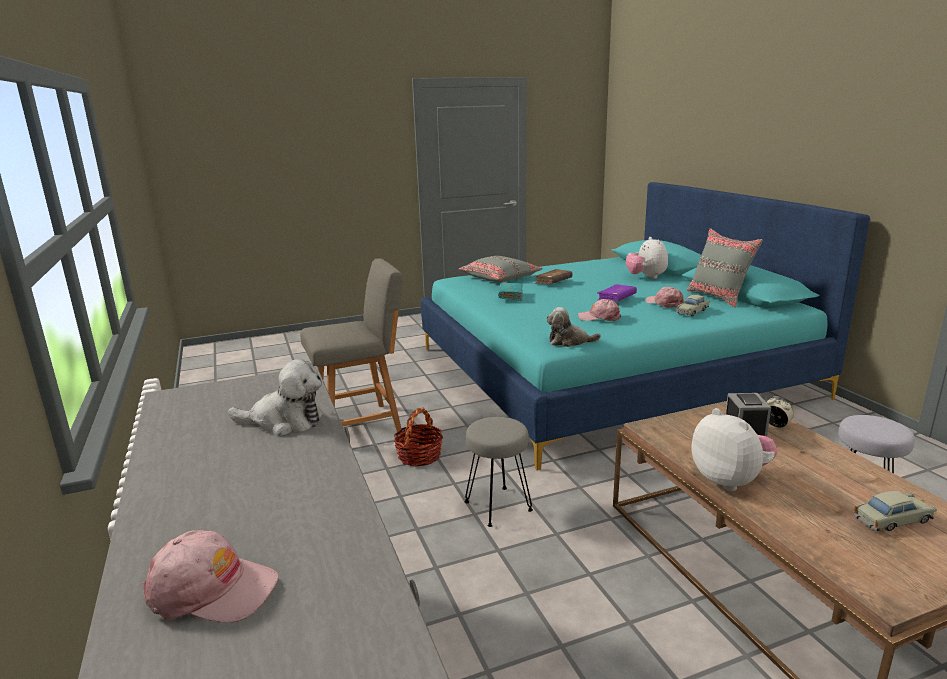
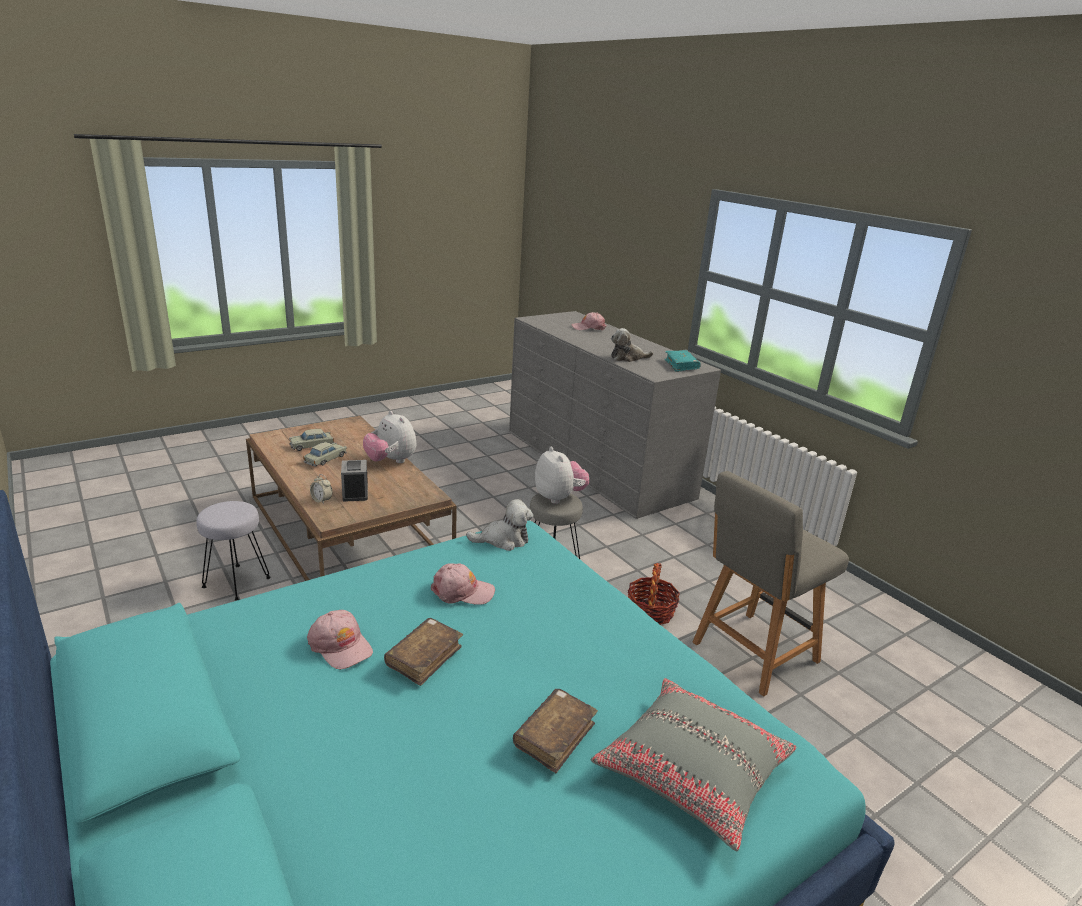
camera: 165 degrees right, 5 degrees up
turquoise book [498,282,523,301] -> turquoise book moved to [664,350,701,372]
purple book [597,284,637,302] -> brown book [384,618,463,686]
plush toy [626,237,668,279] -> plush toy moved to [535,447,589,504]
beige toy car [676,295,709,316] -> beige toy car moved to [303,442,347,467]
grey pillow [687,228,763,308] -> none

